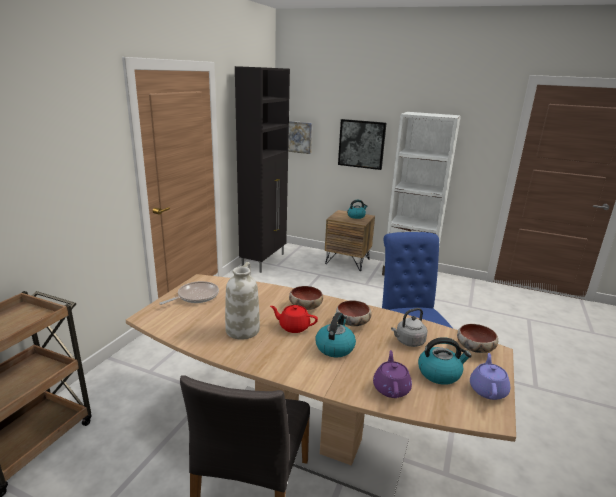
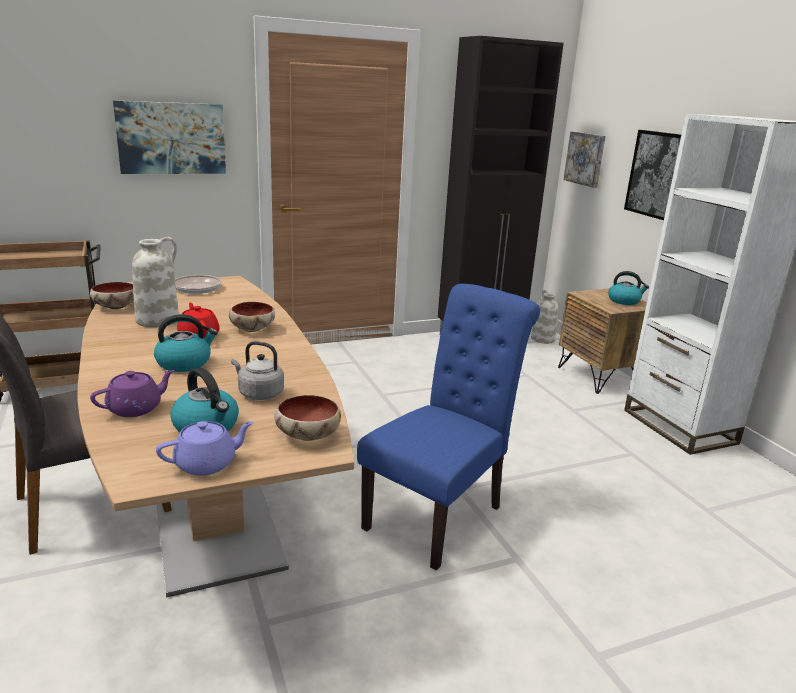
camera: 45 degrees right, 0 degrees up
bowl [336,300,372,326] -> bowl moved to [90,282,134,309]
none -> picture [113,100,226,174]
none -> white vase [531,290,558,344]

